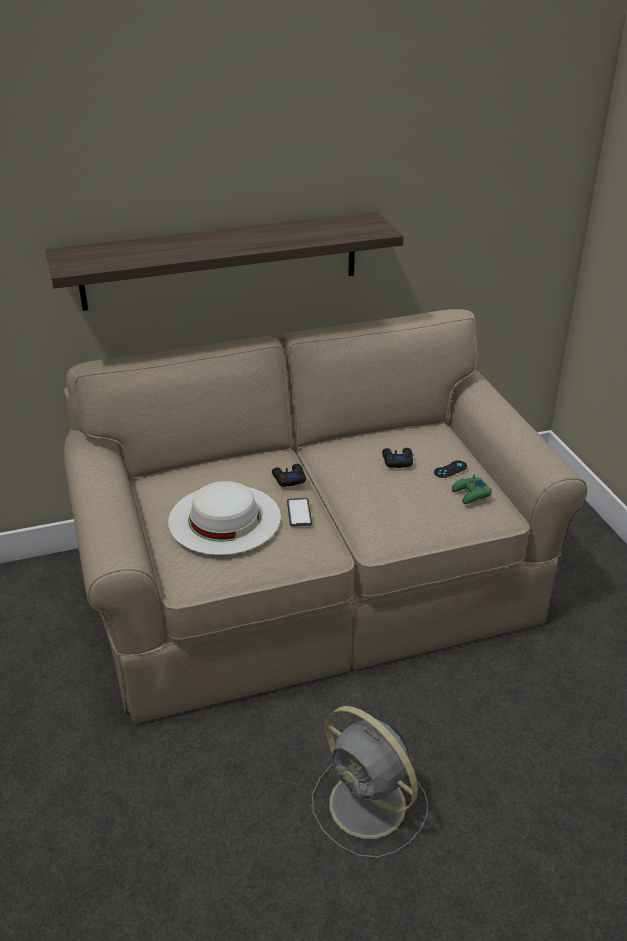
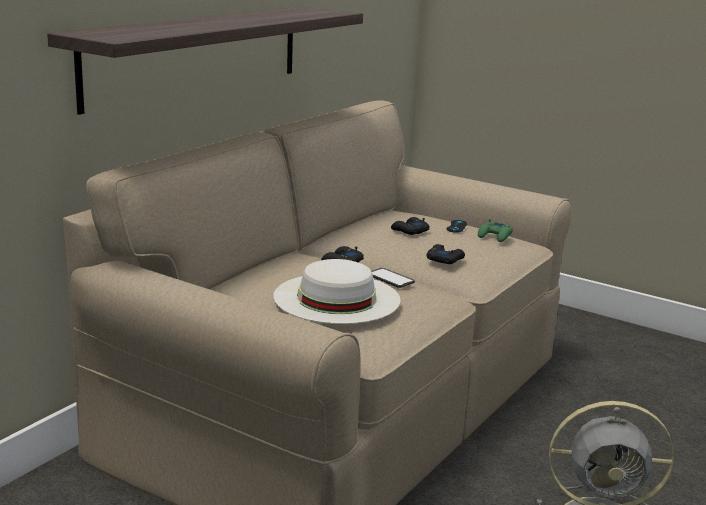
camera: 40 degrees left, 15 degrees down
none -> black game controller [426,244,465,264]

